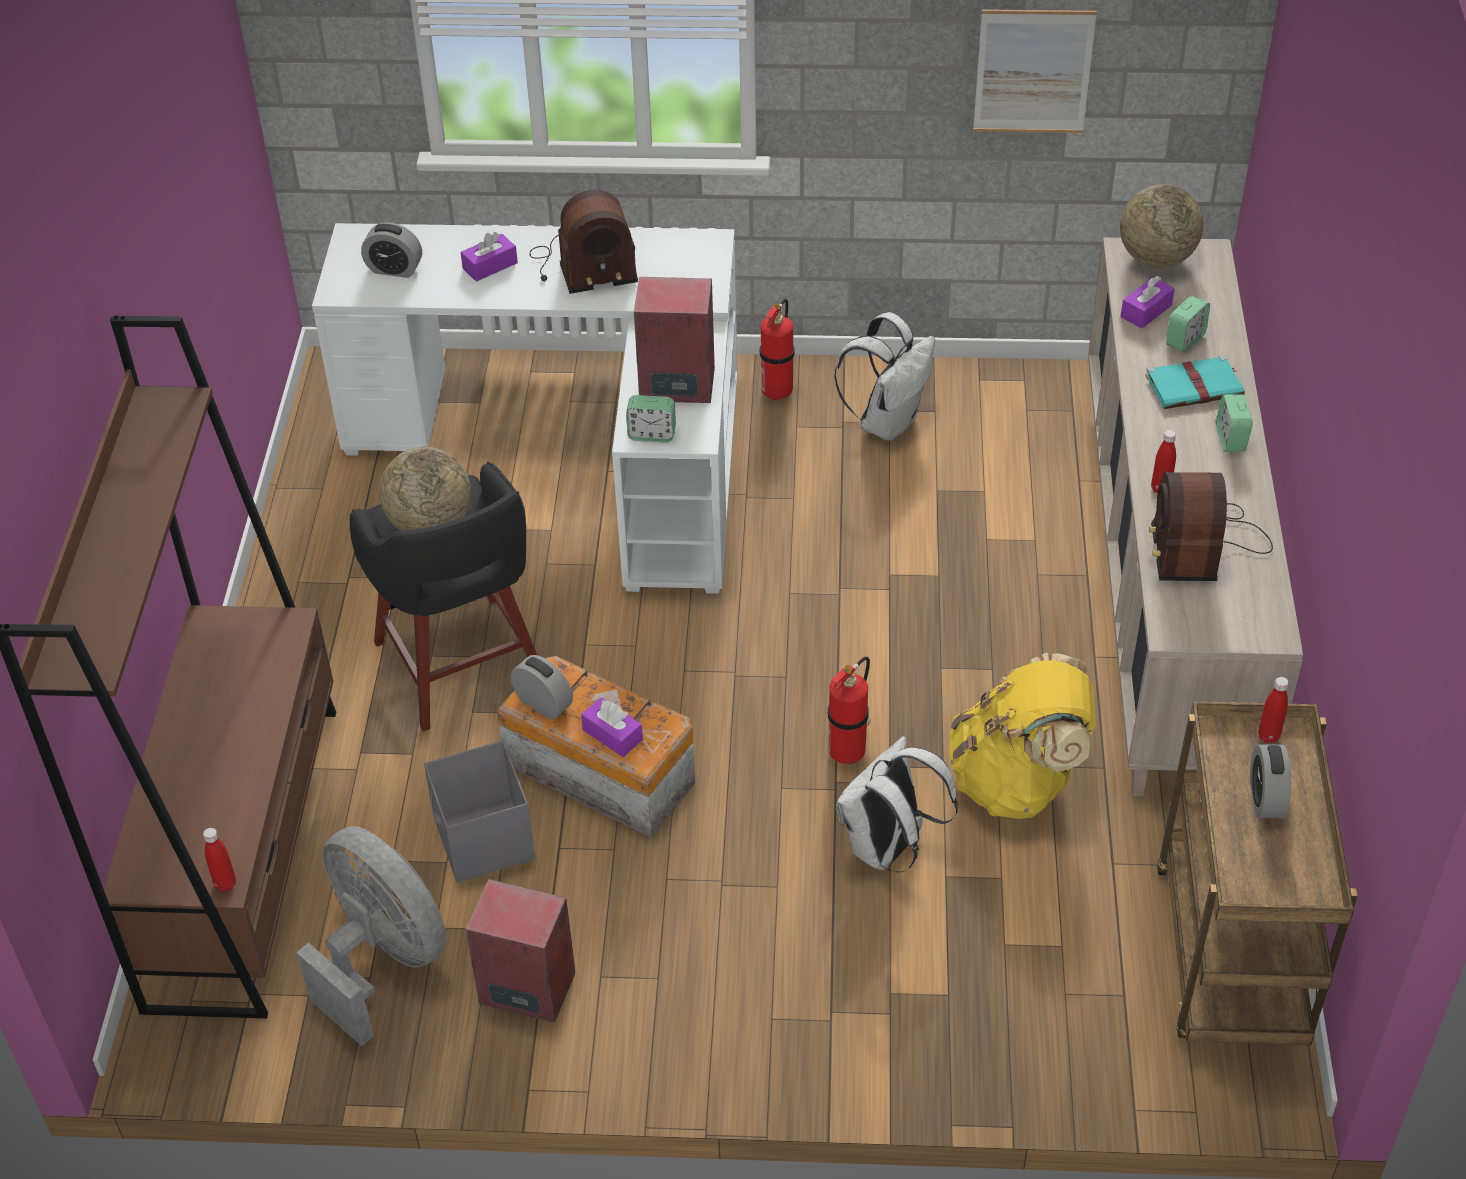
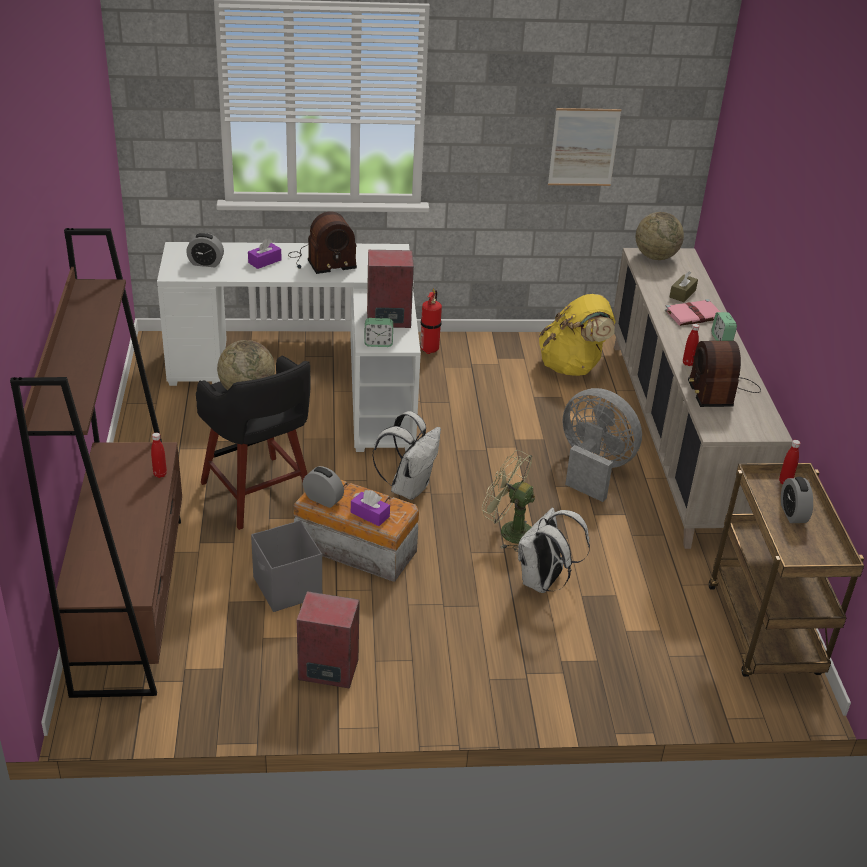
camera: 10 degrees left, 10 degrees down
red bottle [203,828,236,892] -> red bottle moved to [151,433,167,478]
grey fan [296,826,447,1046] -> grey fan moved to [562,388,642,502]
fire extinguisher [828,657,871,764] -> green fan [482,450,535,552]
white backpack [834,312,935,441] -> white backpack moved to [372,411,441,500]
yellow backpack [949,653,1096,819] -> yellow backpack moved to [539,294,616,376]
purple tissue box [1121,276,1175,328] -> none
turquoise book [1145,355,1245,409] -> pink book [665,299,720,326]
alarm clock [1166,296,1210,352] -> brown tissue box [670,271,698,302]

